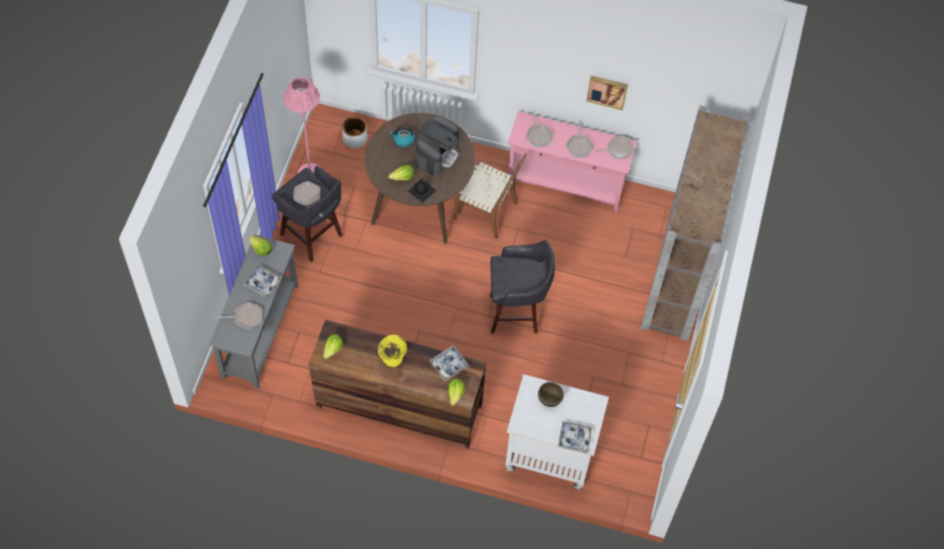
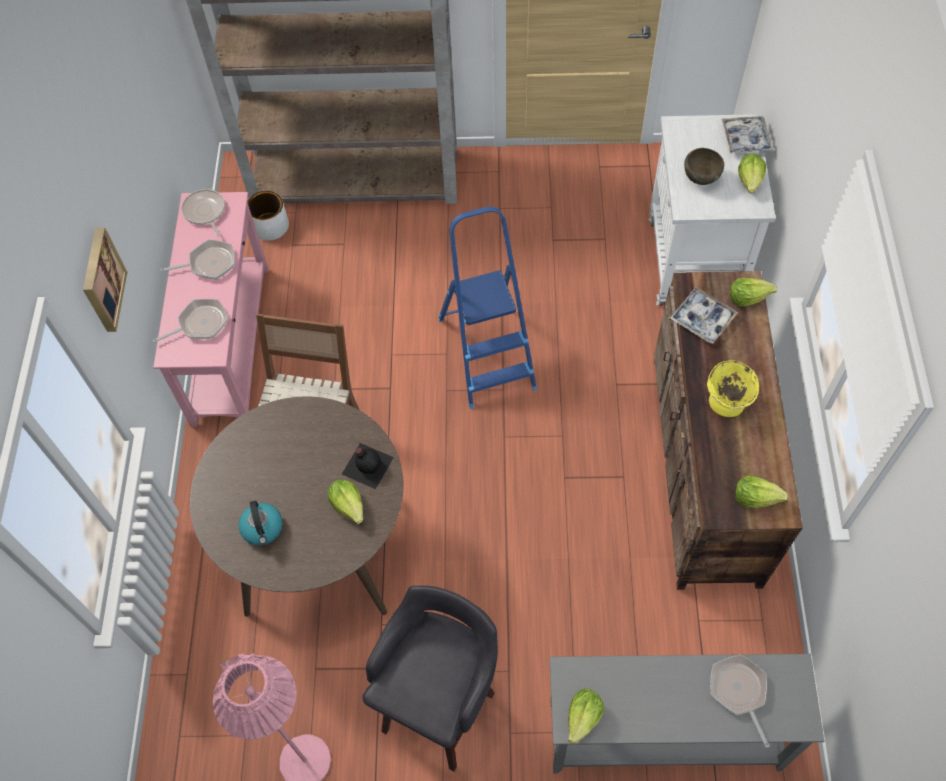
camera: 100 degrees left, 0 degrees up
tray [243,265,282,297] -> none
frying pan [293,181,322,217] -> none
white planter [342,117,367,148] -> white planter moved to [247,191,289,241]
coffee machine [415,116,459,176] -> none
grey stool [490,240,555,334] -> blue step ladder [438,207,537,409]
picture [586,76,628,110] -> picture moved to [83,227,127,332]
none -> lettuce [738,153,766,193]

